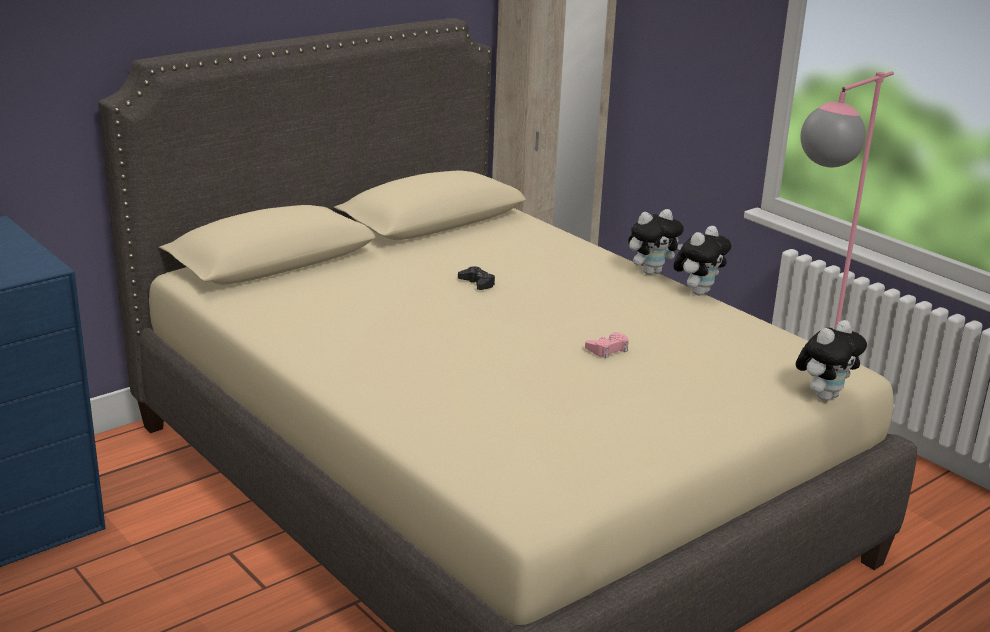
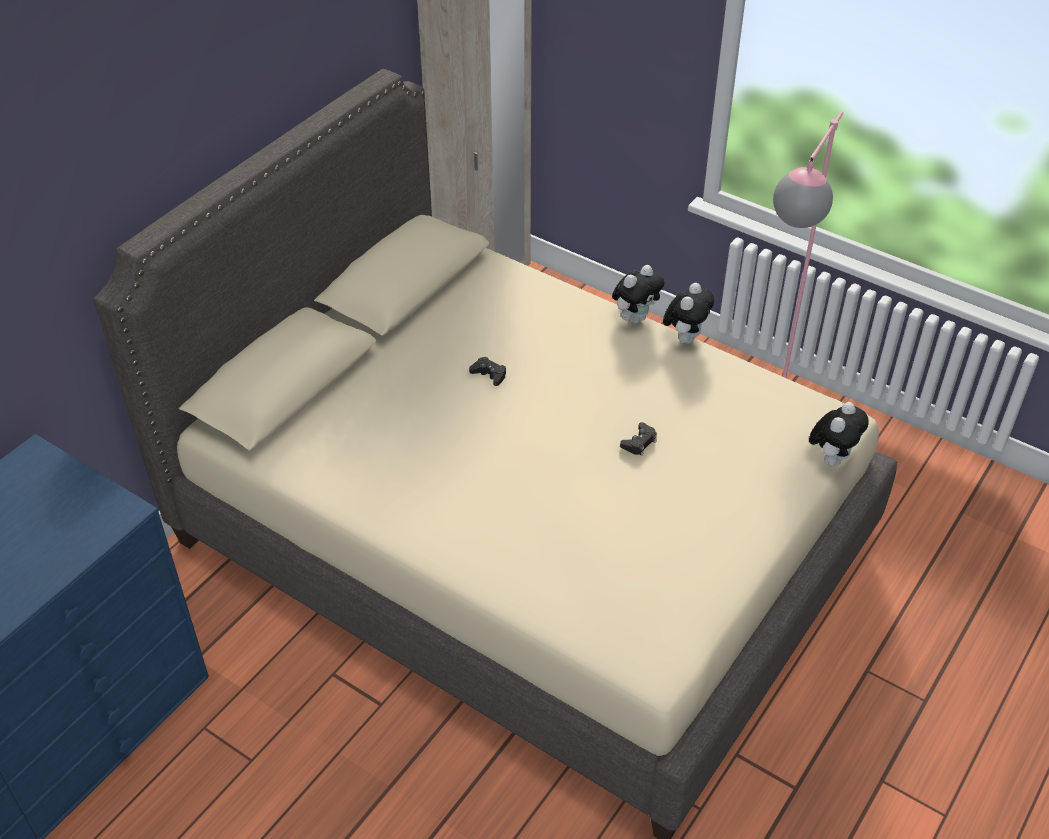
camera: 15 degrees left, 20 degrees up
pink game controller [585,332,629,358] -> black game controller [620,422,657,456]

